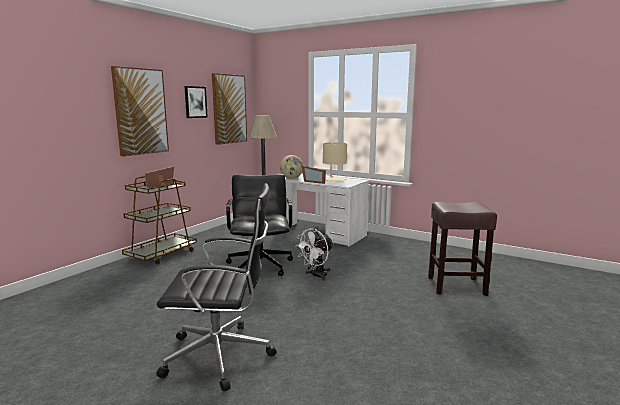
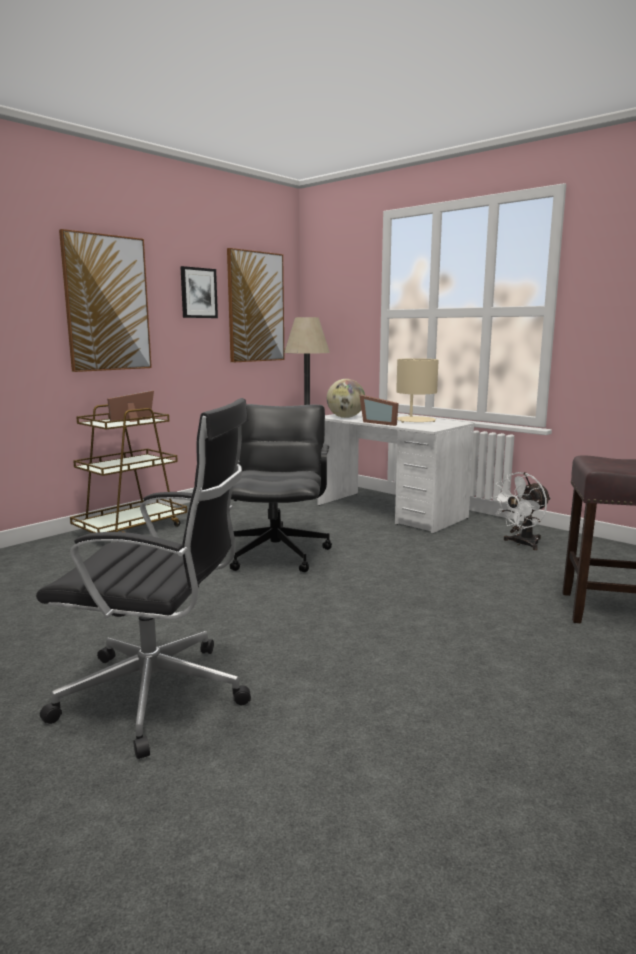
camera: 10 degrees right, 0 degrees up
white fan [295,228,334,281] -> white fan moved to [492,472,551,550]

